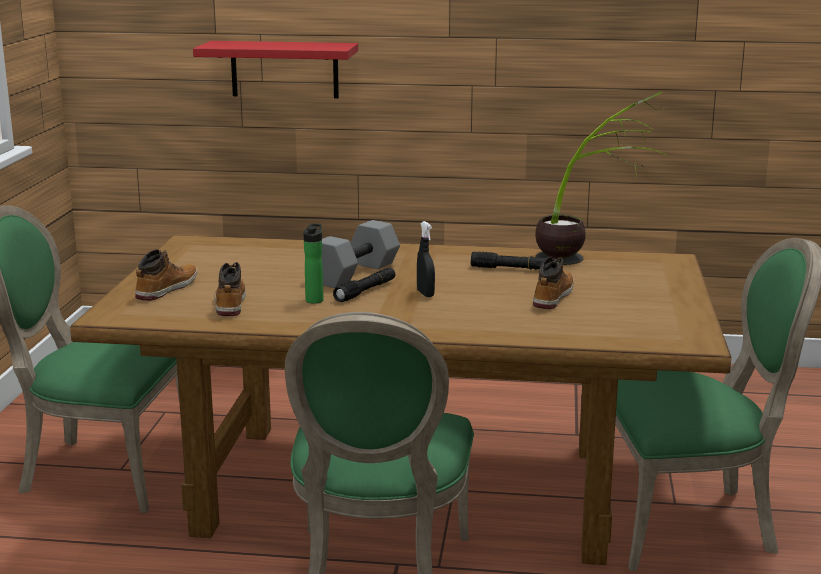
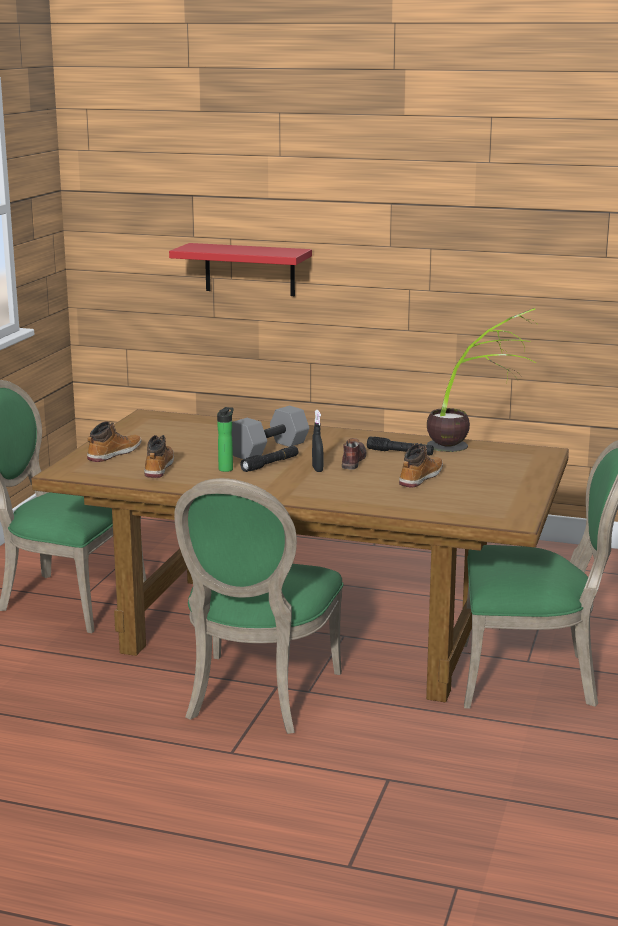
camera: 10 degrees right, 0 degrees up
none -> brown shoe [342,438,366,470]

